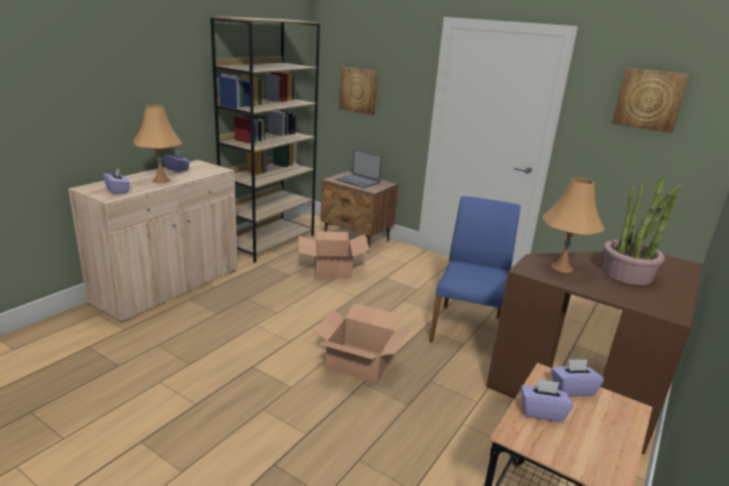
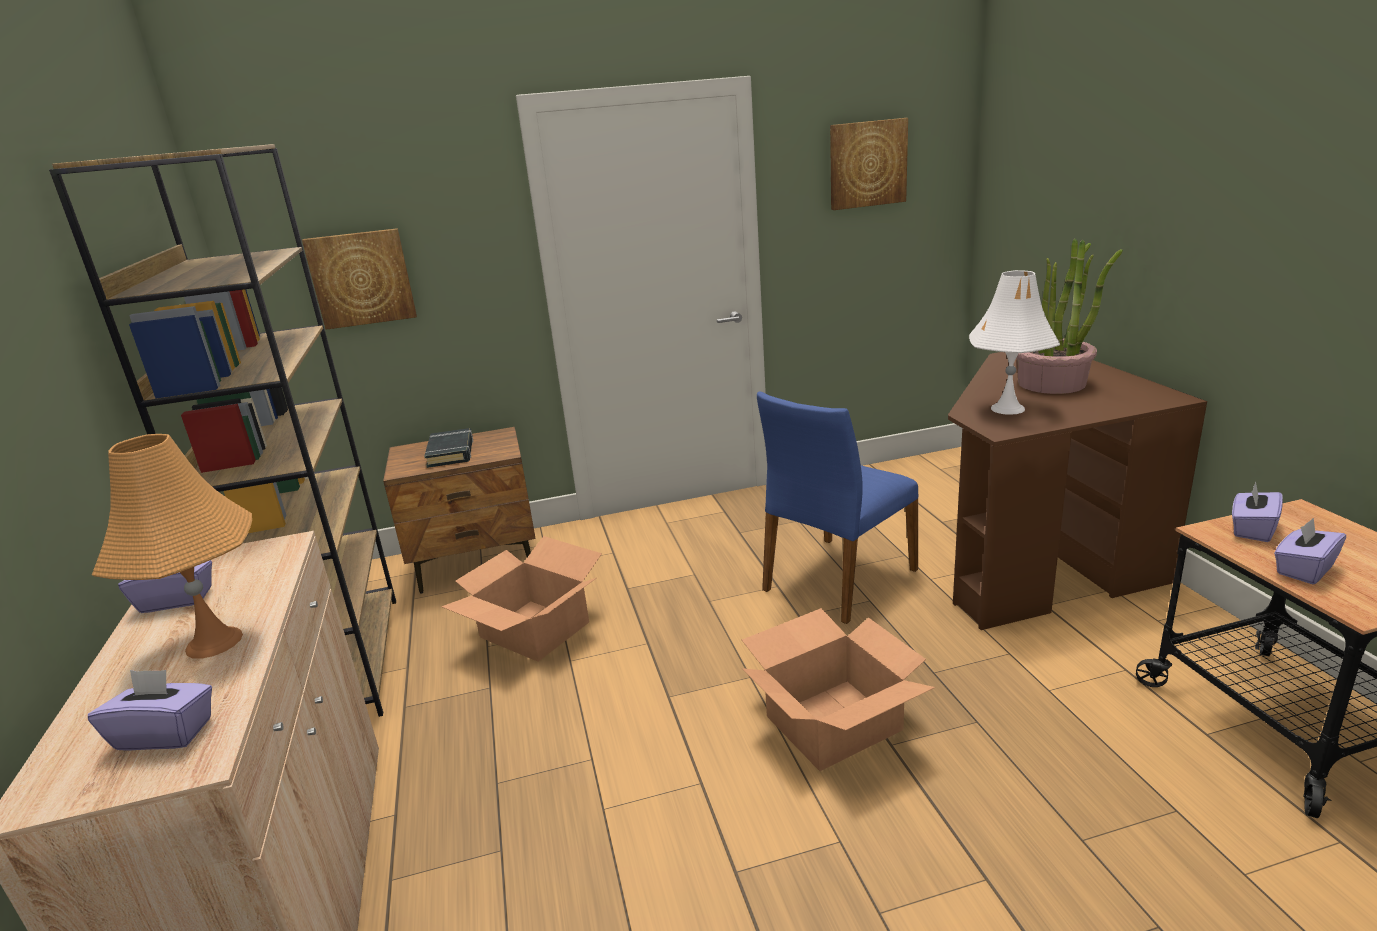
camera: 45 degrees left, 0 degrees up
laptop [336,149,382,188] -> black book [424,428,473,468]
blue chair [429,196,521,343] -> blue chair turned 105 degrees counterclockwise [757,391,919,624]
orange table lamp [542,178,605,273] -> white table lamp [969,270,1060,415]

